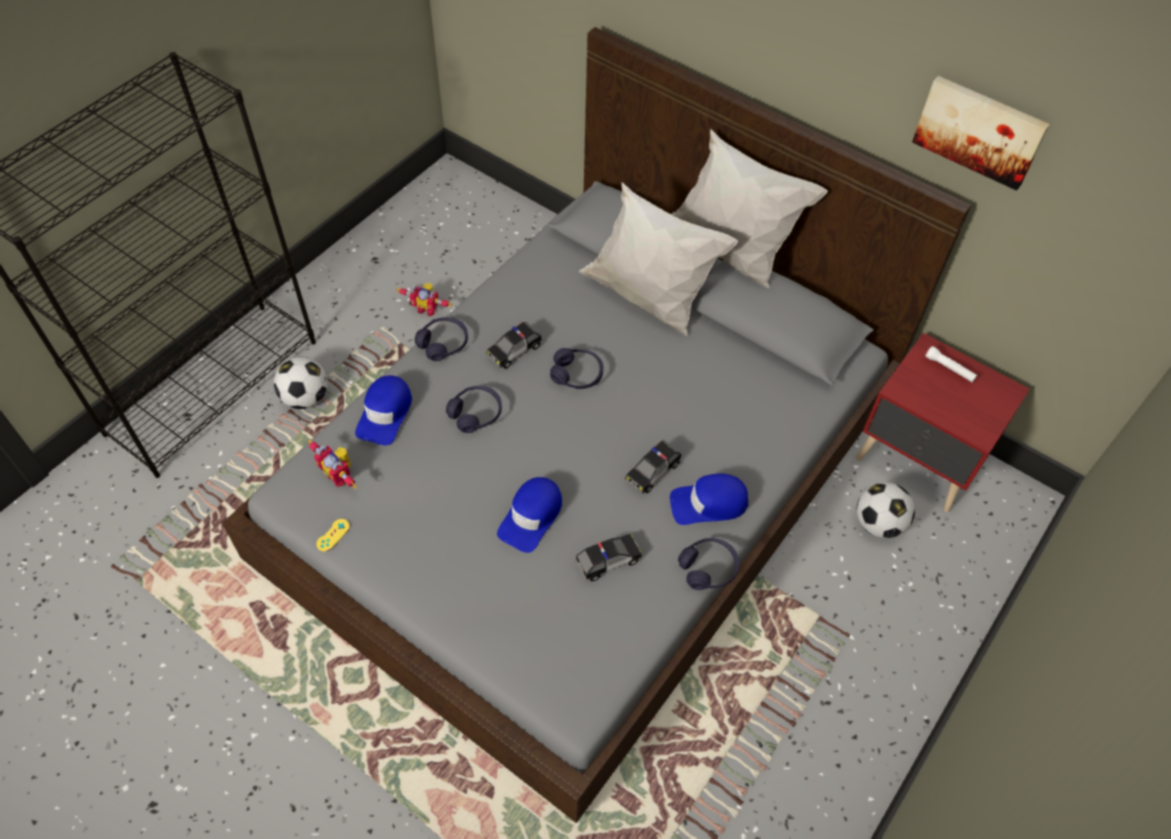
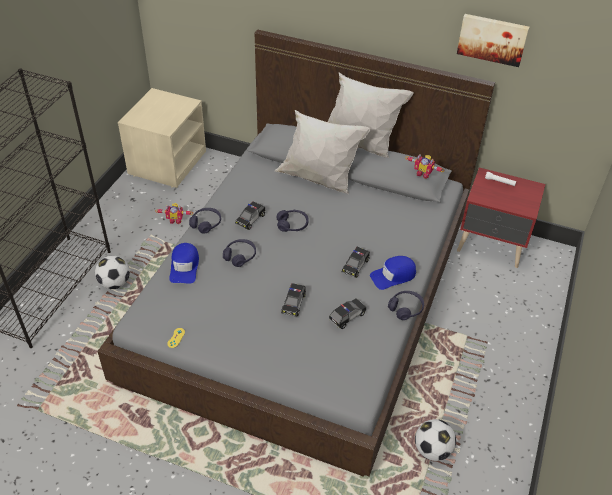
camera: 15 degrees left, 10 degrees down
toy robot [308,440,356,489] -> toy robot moved to [405,154,445,179]
blue cap [497,477,562,553] -> toy car [281,283,306,317]
football [857,482,915,538] -> football moved to [415,419,456,461]
none -> beige nightstand [118,88,206,188]

